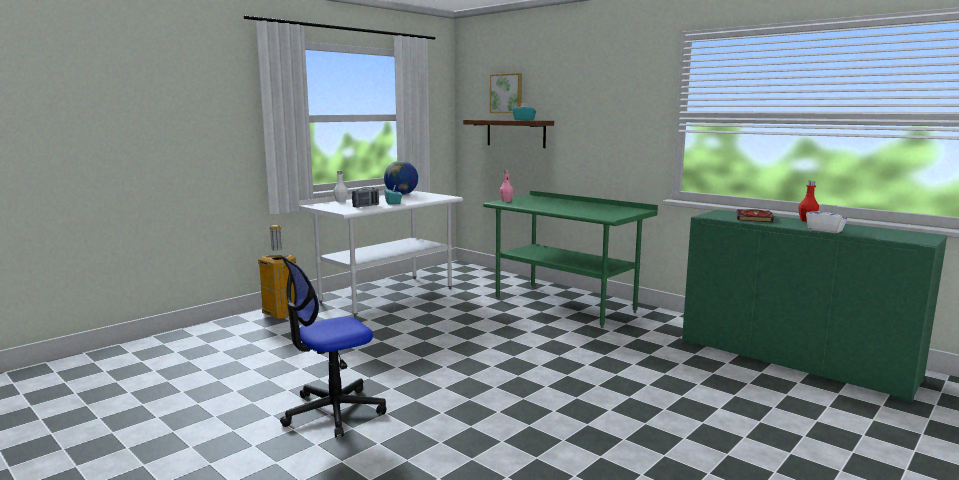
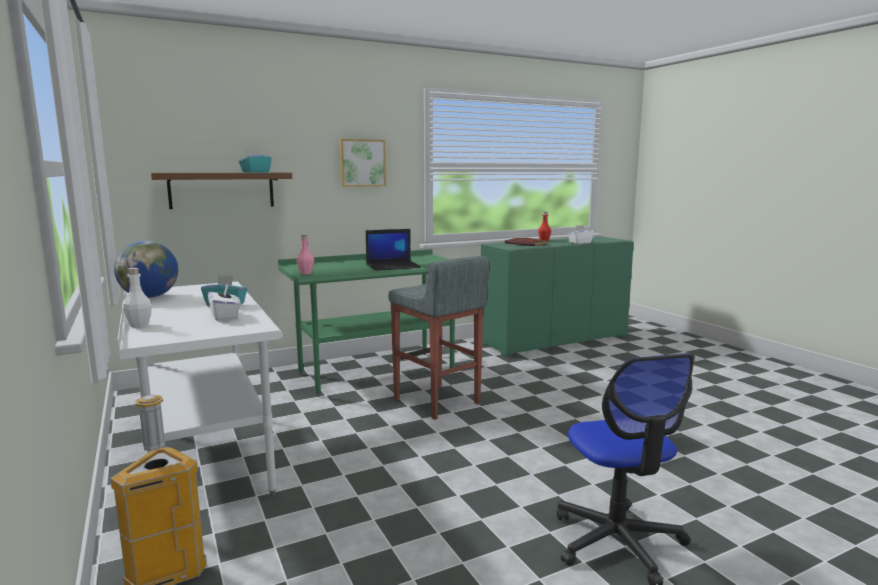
camera: 70 degrees left, 0 degrees up
radio [352,187,379,208] -> white tissue box [208,284,241,321]
picture [490,73,522,113] -> picture moved to [339,139,386,187]
none -> laptop [366,229,421,271]
none -> grey stool [388,256,490,420]

